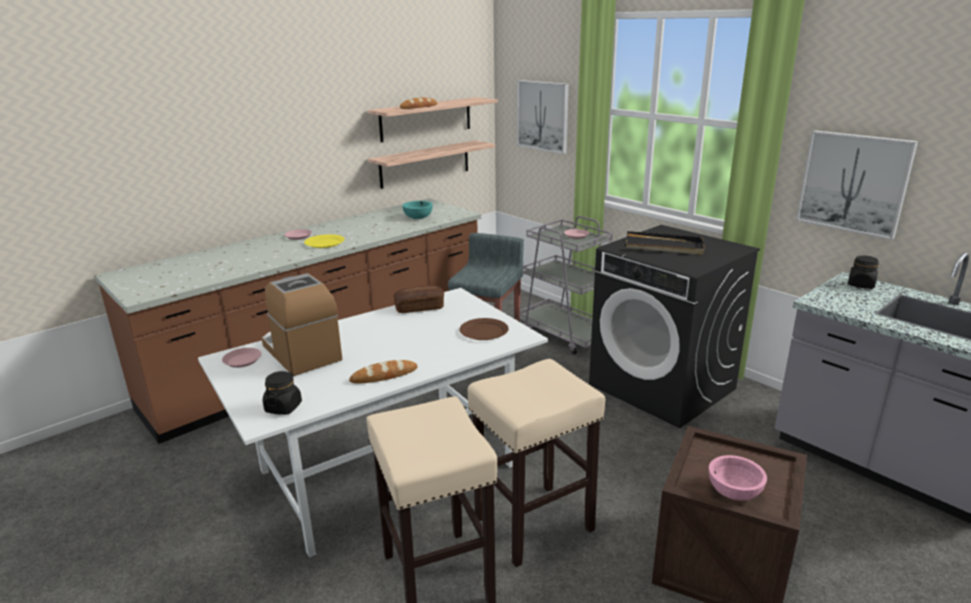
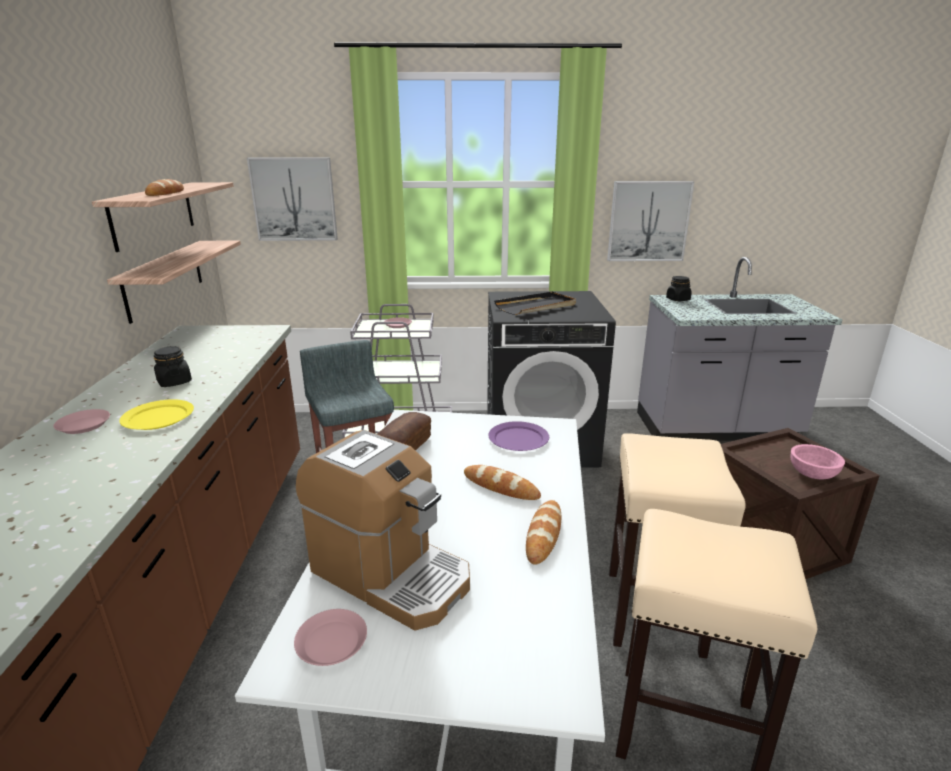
camera: 50 degrees left, 0 degrees up
coffee machine [262,273,342,376] -> coffee machine turned 150 degrees counterclockwise [296,430,470,630]
black jar [263,371,302,415] -> black jar moved to [154,346,192,387]
turquoise bowl [402,201,433,219] -> none
brown plate [459,318,509,340] -> purple plate [488,421,549,451]
none -> bread [464,465,541,500]

